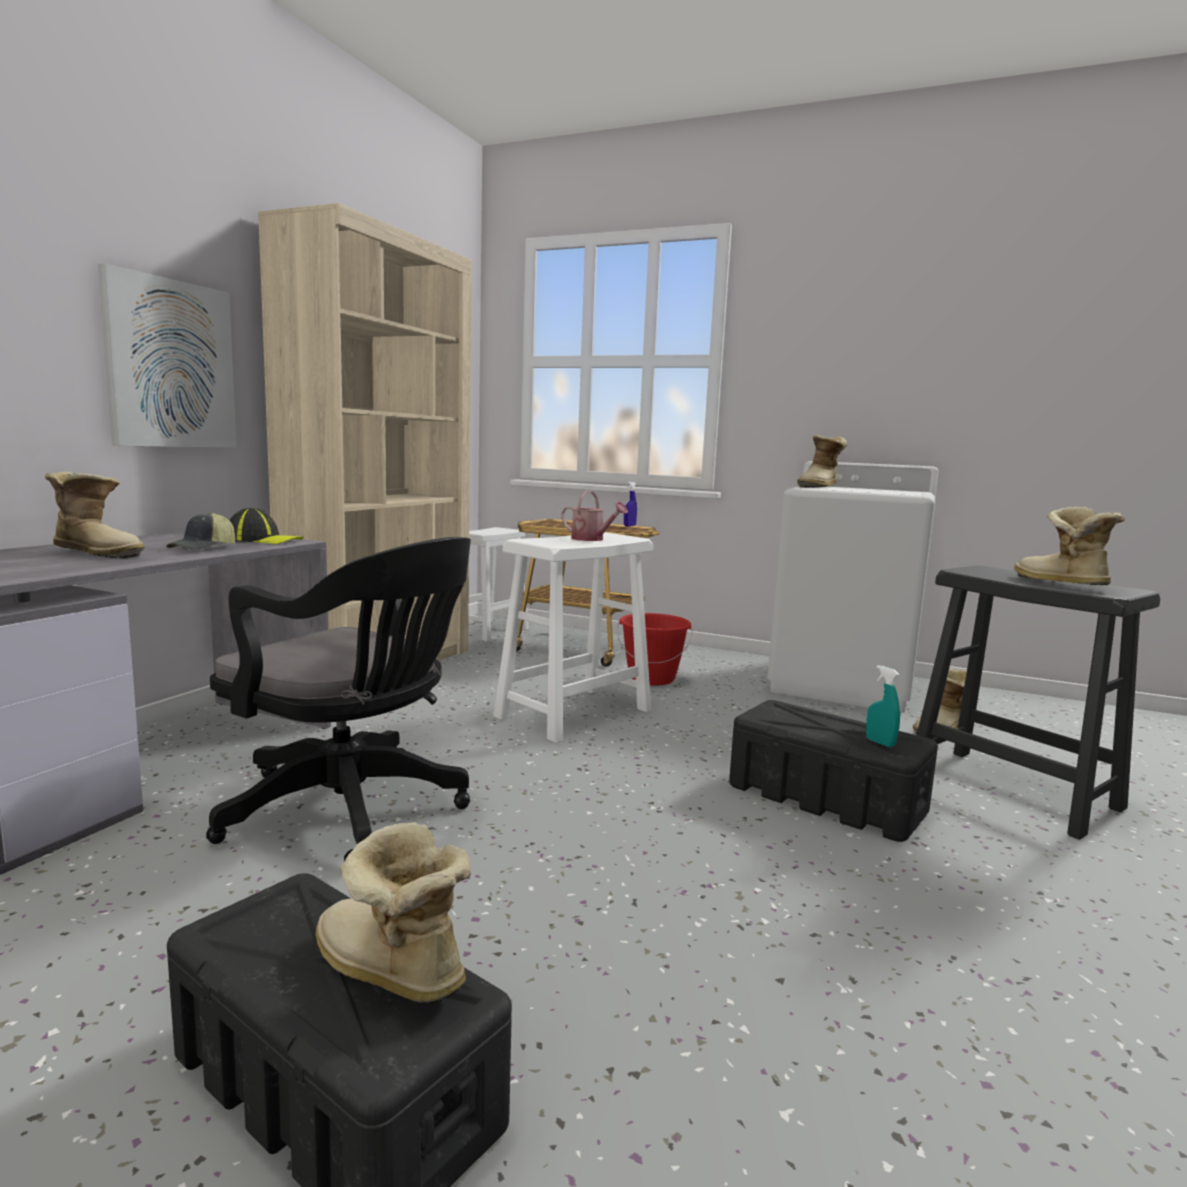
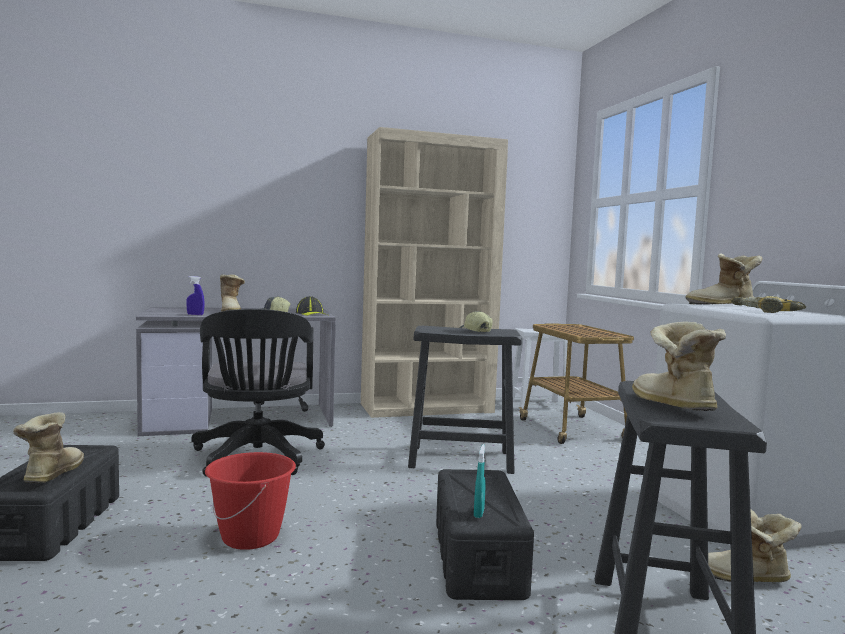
camera: 50 degrees right, 5 degrees down
picture [98,264,237,448] -> none
white stool [494,532,654,743] -> black stool [408,326,522,474]
watering can [561,490,628,541] -> cap [460,311,493,332]
red bucket [617,613,693,685] -> red bucket moved to [205,452,296,550]
blue spray bottle [624,482,637,527] -> blue spray bottle moved to [186,276,204,315]
boot [1014,507,1125,585] -> boot turned 45 degrees counterclockwise [632,321,726,411]
none -> power drill [731,296,806,313]

